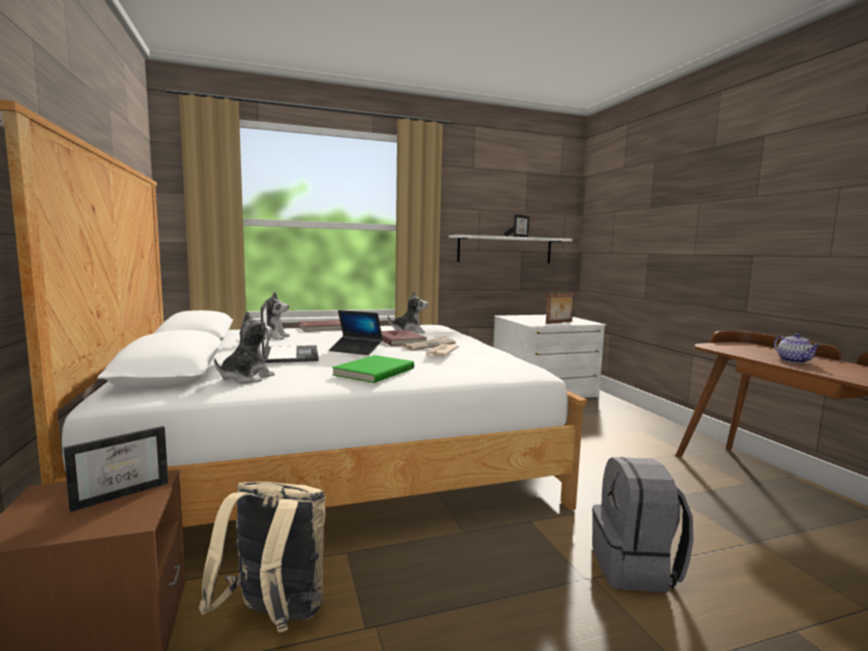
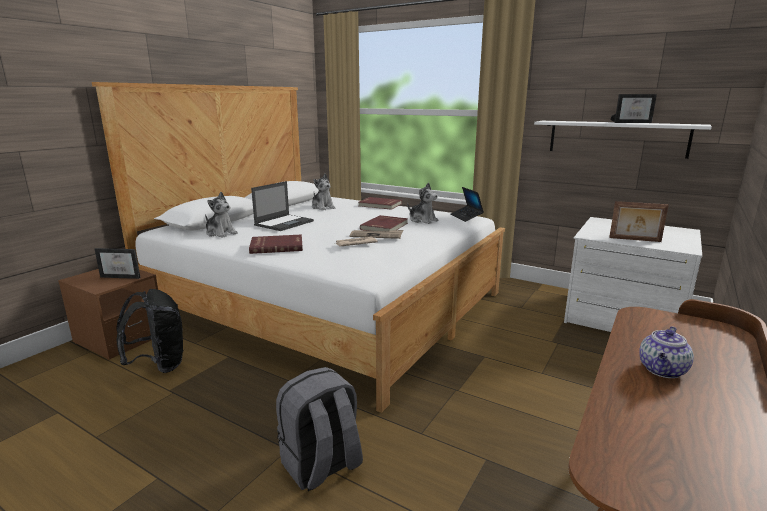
camera: 50 degrees right, 10 degrees up
beige backpack [199,482,326,632] -> black backpack [116,289,185,373]
plush toy [214,311,275,384] -> plush toy turned 45 degrees clockwise [205,192,238,238]
laptop [329,310,383,355] -> laptop moved to [450,187,484,222]
green book [332,355,414,383] -> red book [249,234,303,254]

